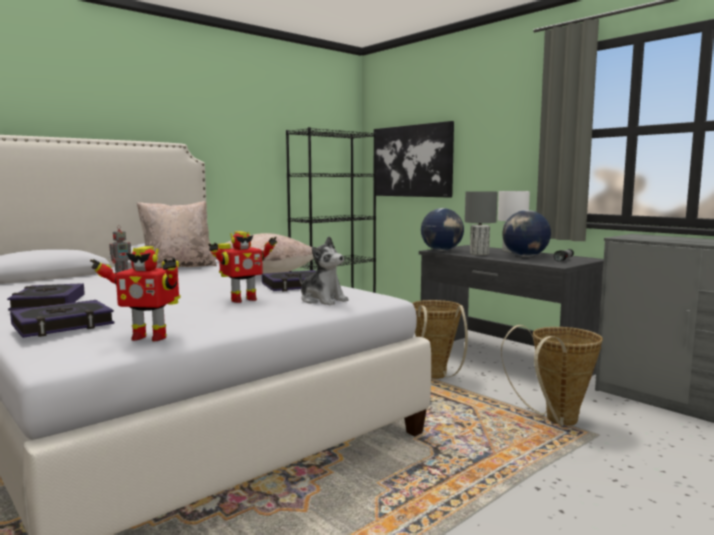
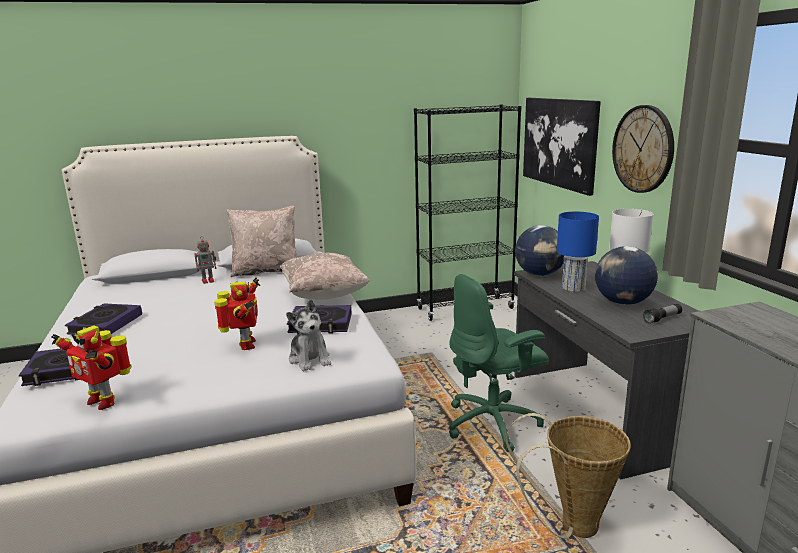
camera: 25 degrees right, 10 degrees up
toy robot [208,231,277,303] -> toy robot turned 90 degrees counterclockwise [214,278,261,350]
basket [412,300,468,379] -> green office chair [449,274,549,452]
grey table lamp [465,191,497,255] -> blue table lamp [557,212,599,292]
none -> wall clock [612,105,674,193]

